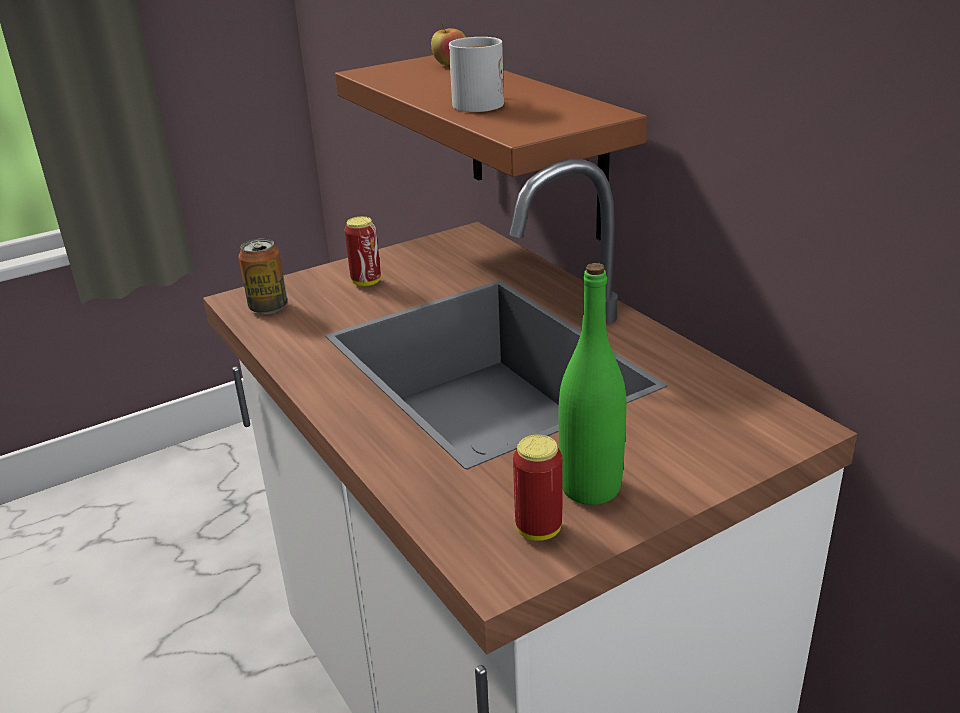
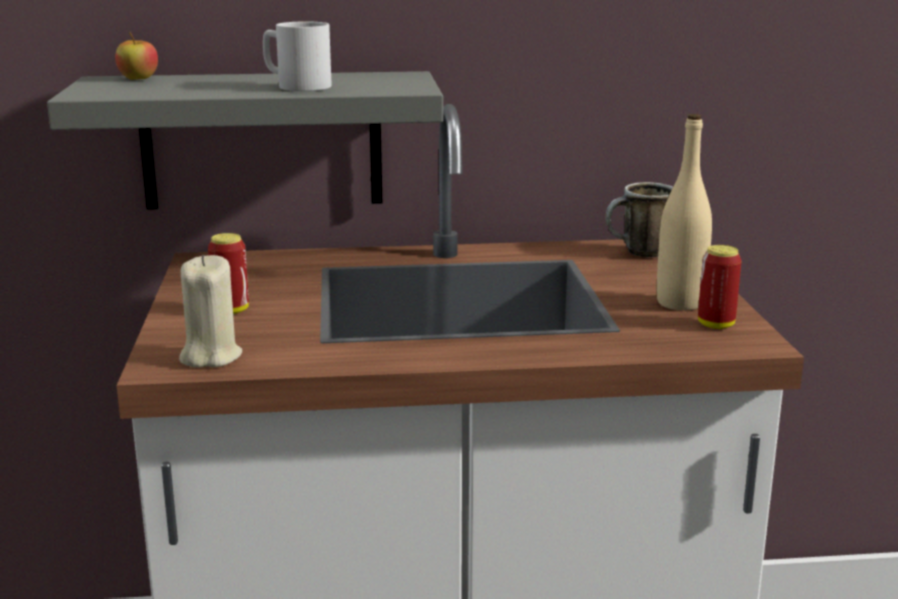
camera: 65 degrees left, 10 degrees down
can [239,238,288,314] -> beige candle [179,255,242,368]
brown shelf [335,55,647,241] -> grey shelf [47,71,443,210]
green bottle [559,263,626,505] -> beige bottle [657,114,712,311]
none -> mug [605,182,673,257]

